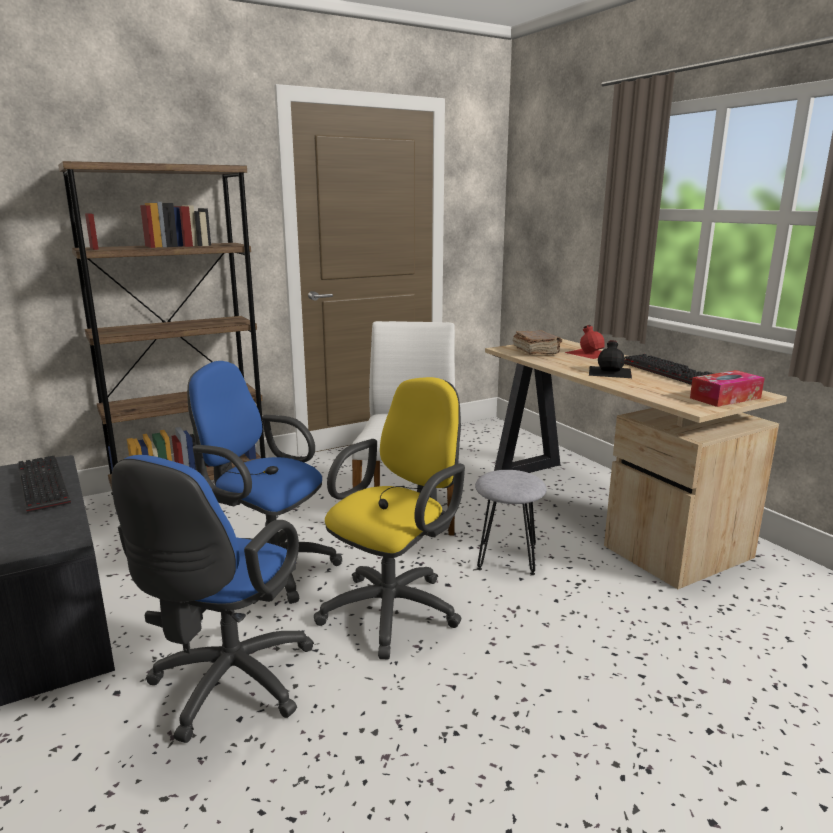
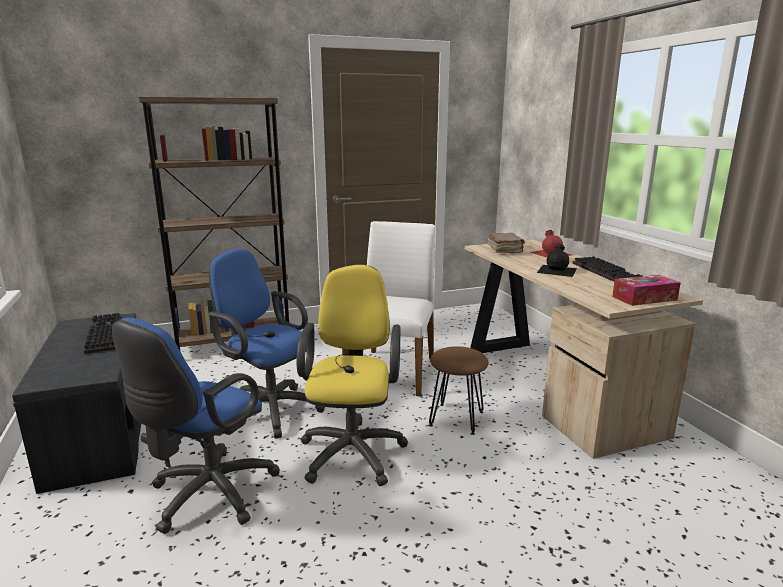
camera: 10 degrees right, 0 degrees up
yellow office chair [314,377,465,659] -> yellow office chair turned 45 degrees counterclockwise [296,265,408,486]
grey stool [475,470,547,575] -> brown stool [429,346,489,435]

